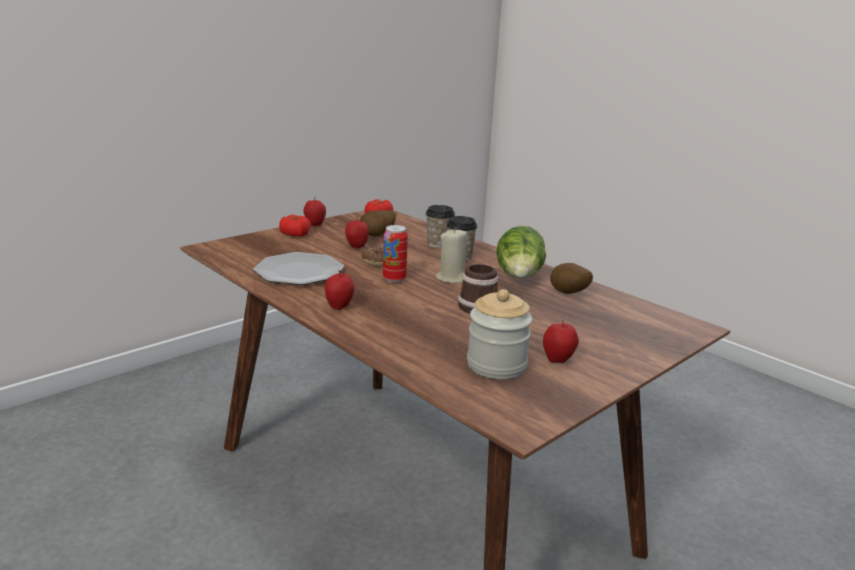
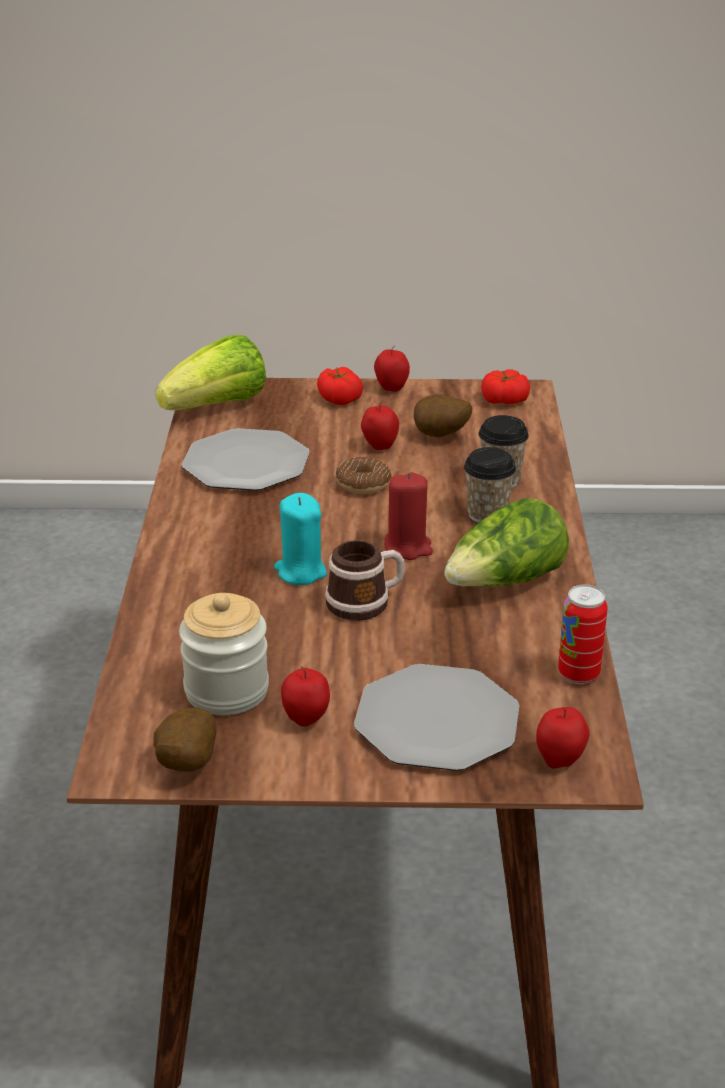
camera: 45 degrees right, 10 degrees up
apple [325,271,354,310] -> apple moved to [536,707,590,769]
can [383,225,408,283] -> can moved to [558,585,608,684]
beige candle [436,228,467,283] -> red candle [384,472,433,560]
potato [550,263,593,294] -> potato moved to [153,707,217,772]
none -> lettuce [156,335,266,410]
none -> turquoise candle [274,493,327,585]
none -> plate [354,664,520,771]

